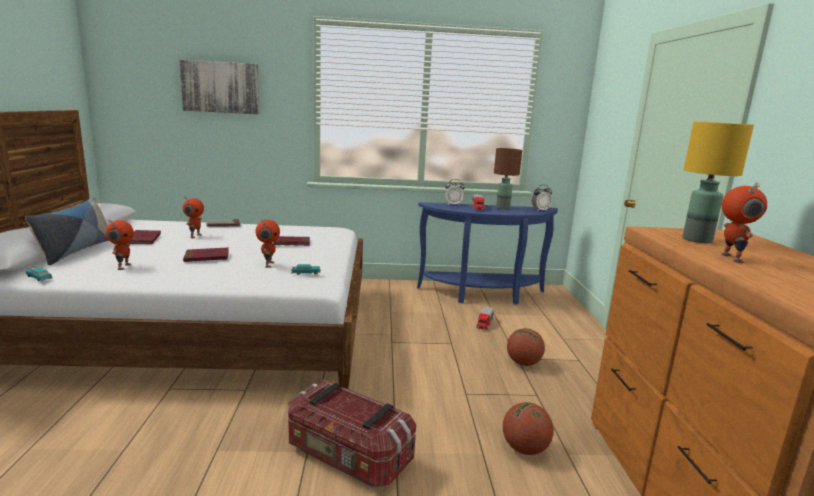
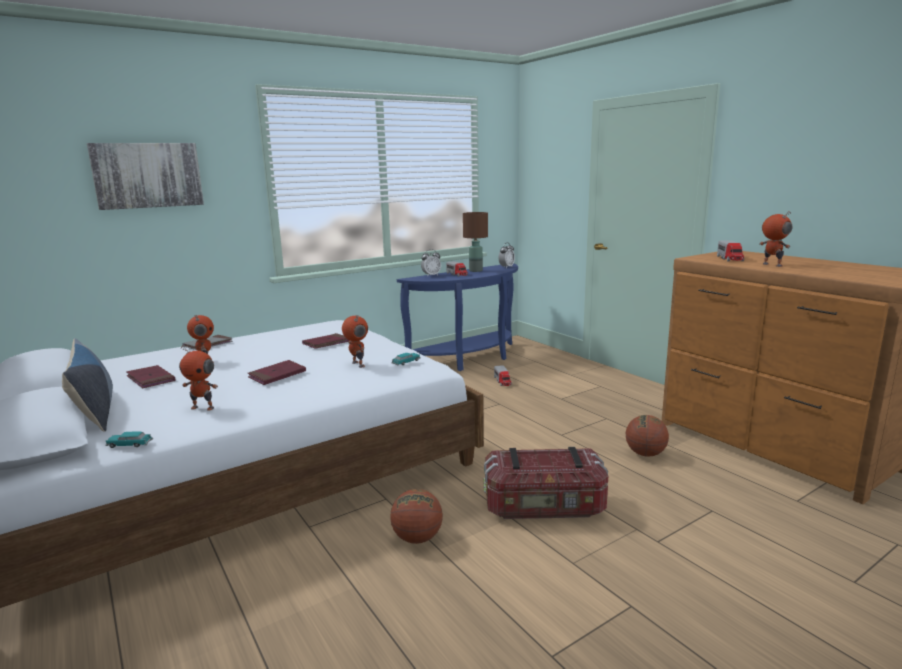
camera: 30 degrees left, 0 degrees up
toy robot [105,219,134,270] -> toy robot turned 135 degrees clockwise [179,345,218,411]
basketball [507,328,545,366] -> basketball moved to [390,489,443,544]
yellow table lamp [683,121,754,243] -> toy truck [717,240,744,261]

